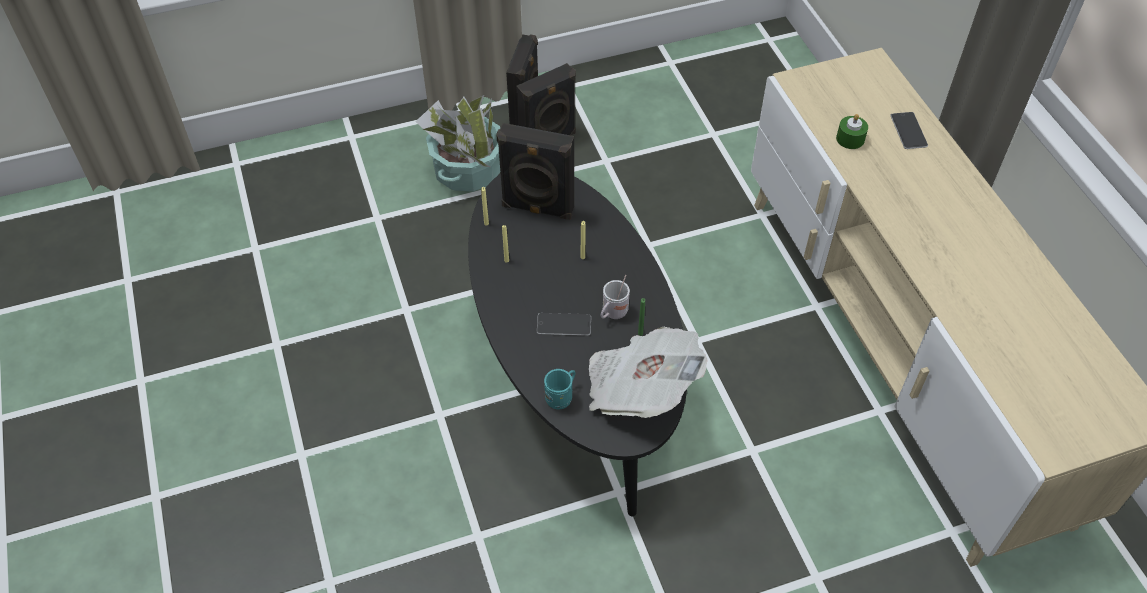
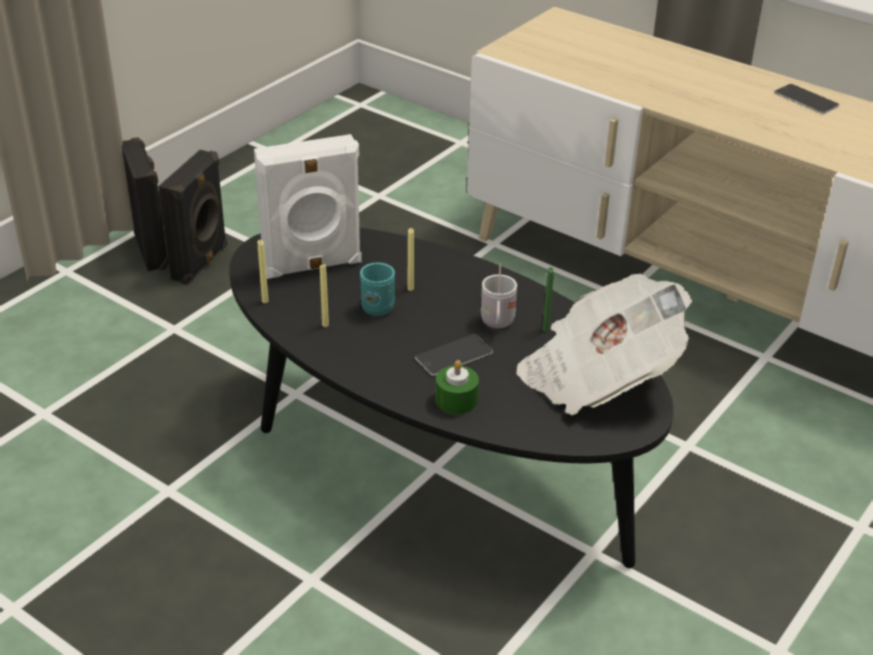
camera: 35 degrees left, 15 degrees down
potted plant [415,95,500,192] -> none
black speaker [496,123,574,220] -> white speaker [254,134,362,279]
turquoise mug [544,369,576,409] -> turquoise mug moved to [360,263,395,316]
green candle [836,114,868,149] -> green candle moved to [435,360,479,415]
phone [890,112,928,149] -> phone moved to [774,84,839,114]

